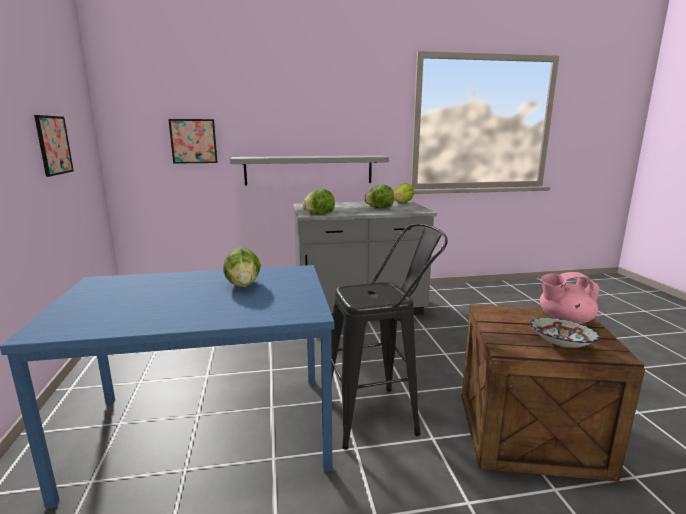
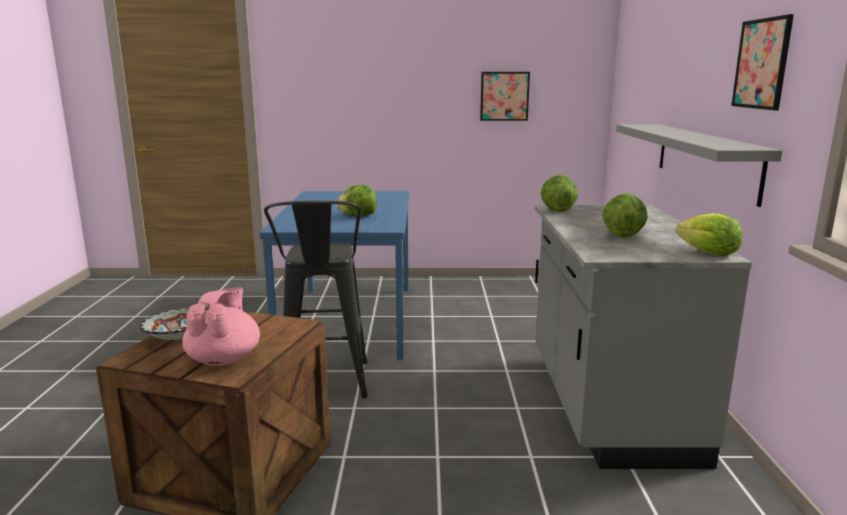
camera: 100 degrees right, 0 degrees up
picture [168,119,218,164] -> picture moved to [731,14,794,110]

